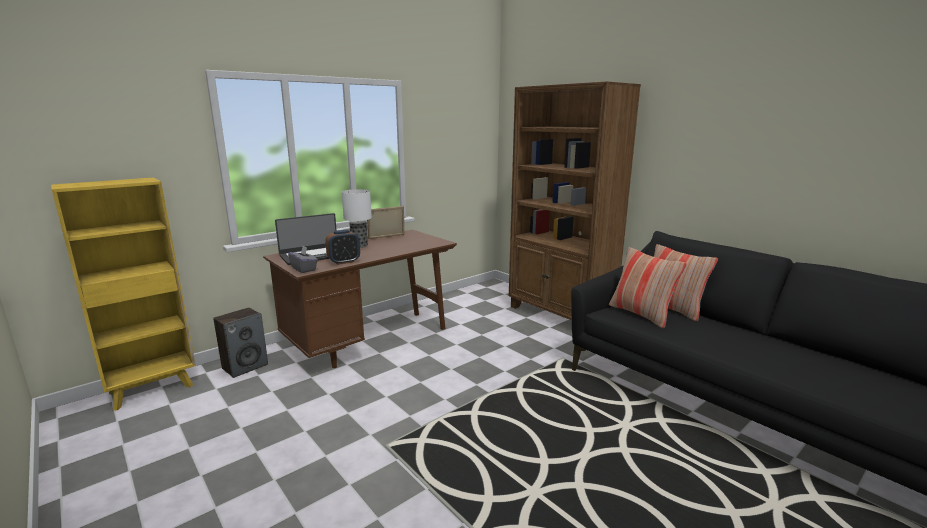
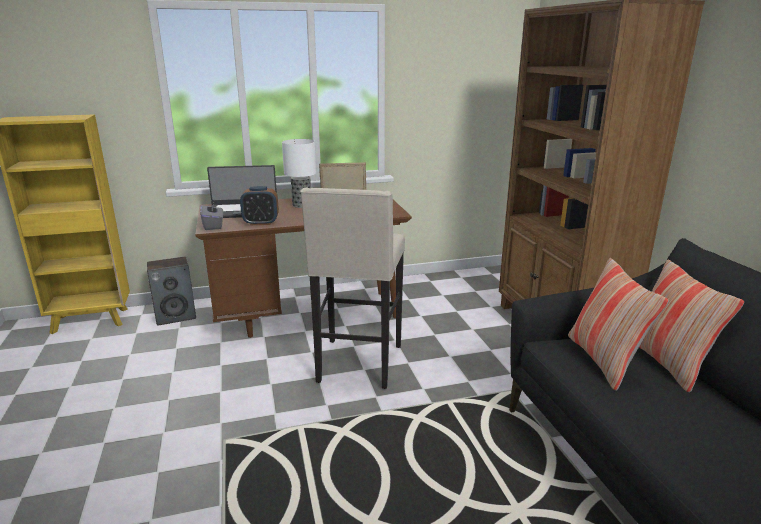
camera: 25 degrees right, 5 degrees up
none -> beige stool [300,188,405,389]

